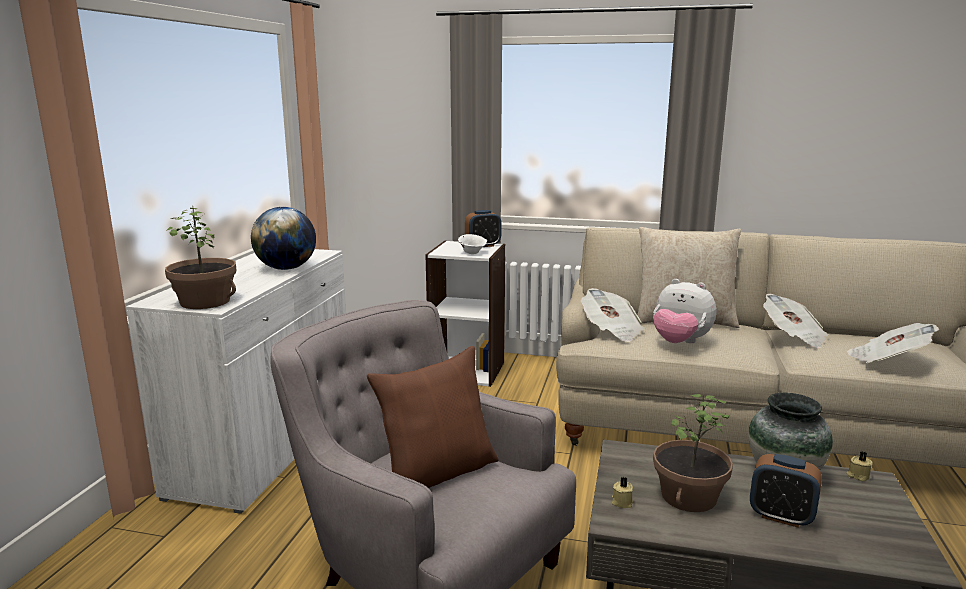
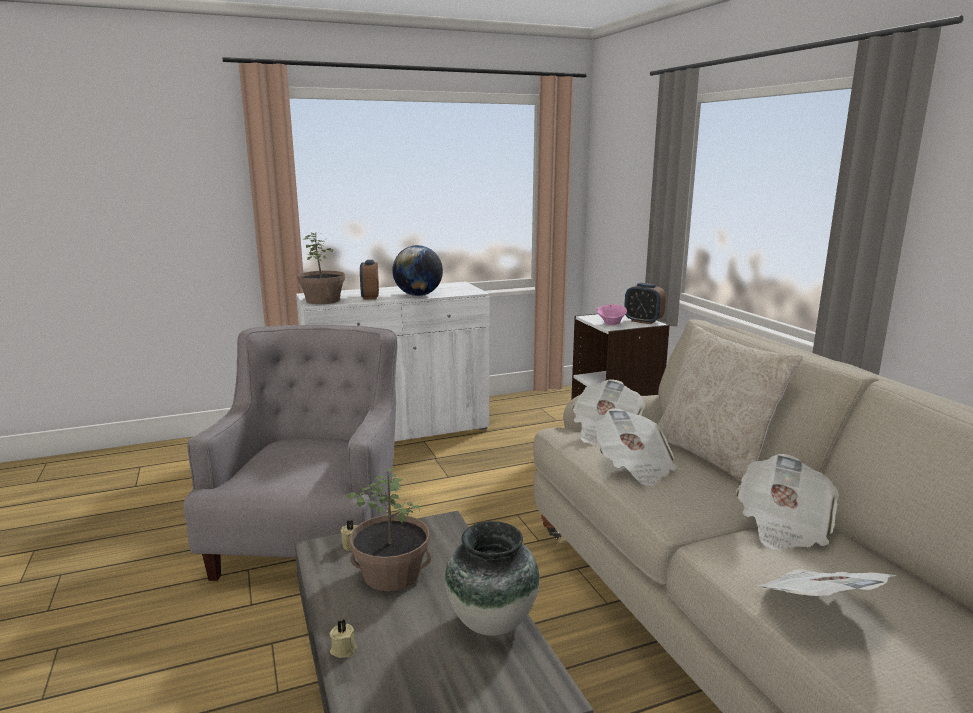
camera: 55 degrees right, 0 degrees up
brown pillow [367,346,499,488] -> none
white bowl [458,234,487,254] -> pink bowl [597,304,627,325]
plush toy [653,279,716,343] -> newspaper [595,408,677,487]
alarm clock [750,454,822,528] -> alarm clock moved to [360,260,379,300]
beige candle [846,452,873,481] -> beige candle moved to [330,620,357,658]

